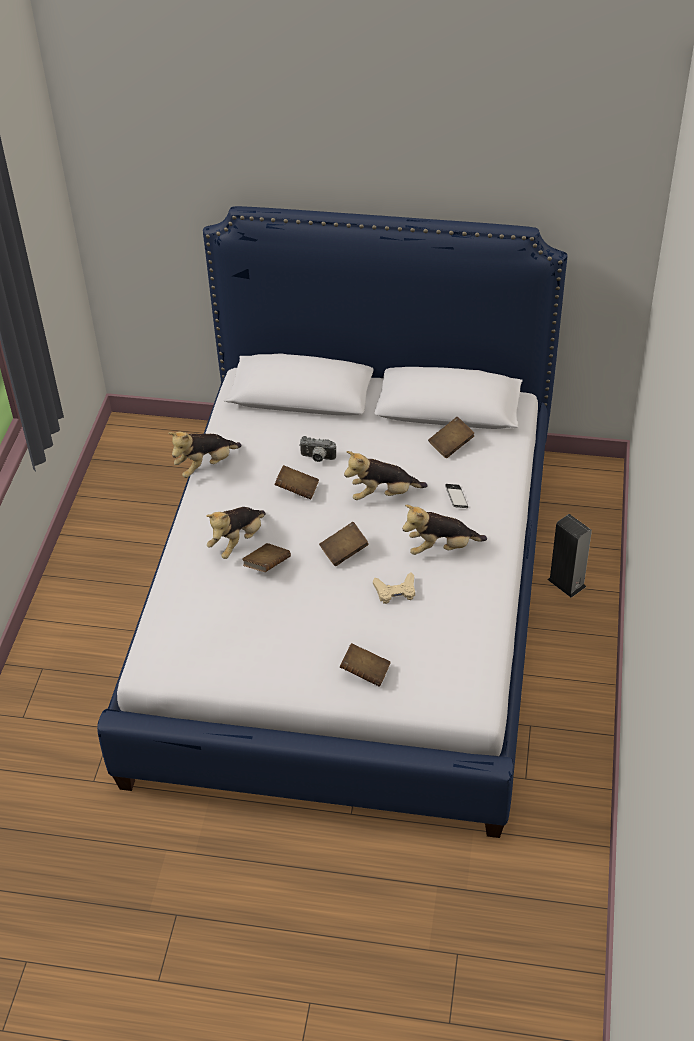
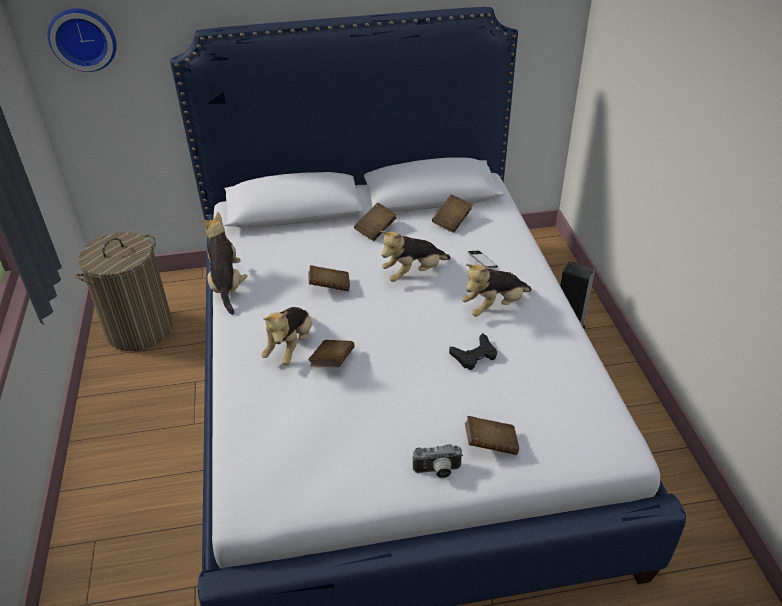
camera: 20 degrees left, 5 degrees down
plush toy [168,432,242,478] -> plush toy turned 135 degrees clockwise [202,212,247,315]
camera [299,436,336,462] -> camera moved to [413,444,463,478]
brown book [319,522,369,566] -> brown book moved to [354,203,397,241]
beige game controller [373,572,415,604] -> black game controller [449,333,497,370]
none -> wall clock [48,8,117,72]
none -> laundry basket [76,232,172,351]

